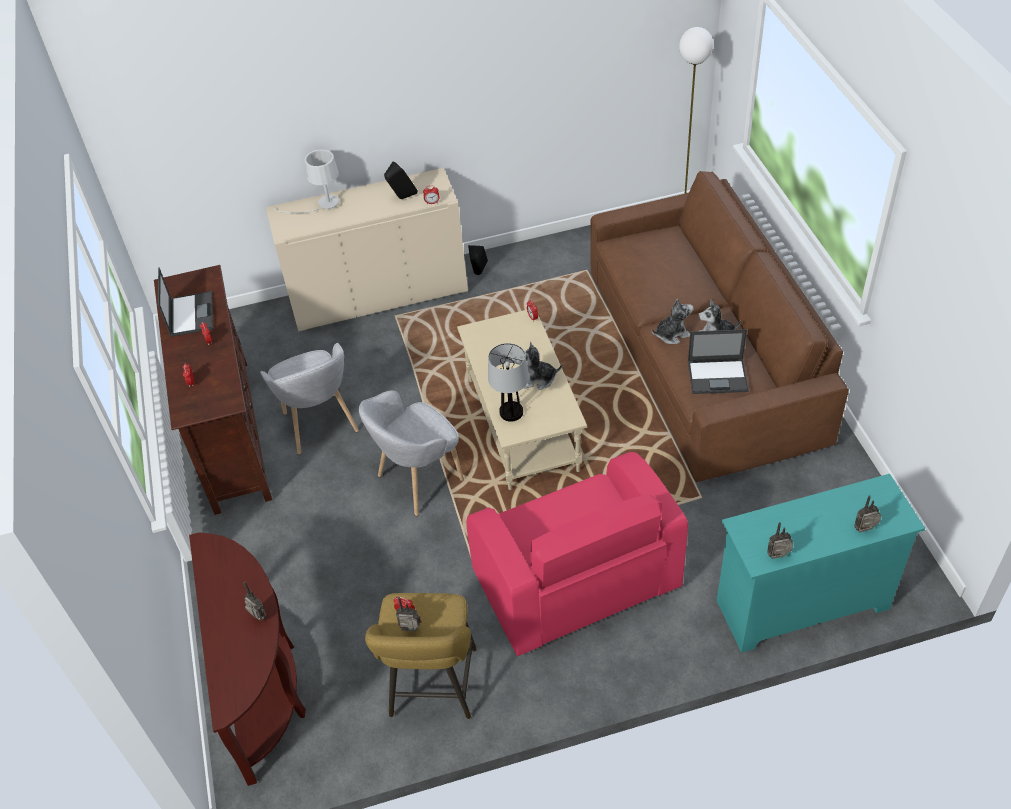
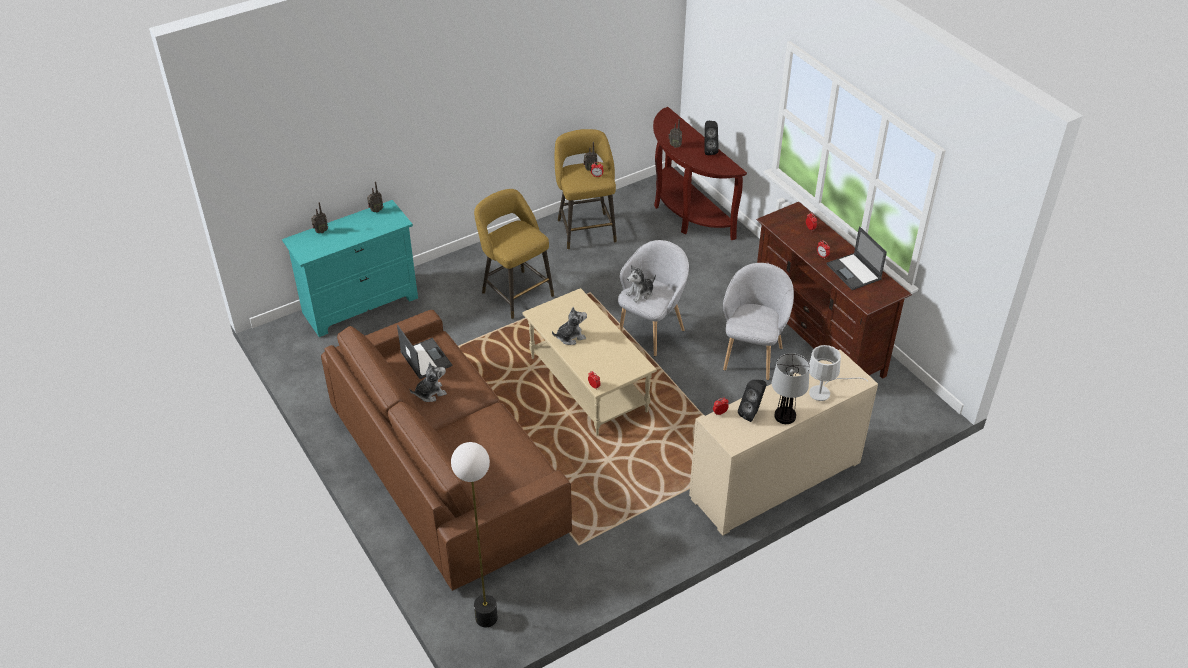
camera: 160 degrees right, 5 degrees down
grey armchair [260,343,359,455] -> grey armchair turned 60 degrees clockwise [723,263,794,380]
pink armchair [466,452,688,656] -> yellow stool [474,189,554,319]
black speaker [468,245,488,275] -> black speaker moved to [704,121,719,155]
table lamp [488,343,529,422] -> table lamp moved to [772,353,810,424]
plush toy [652,298,694,344] -> plush toy moved to [626,265,656,303]
laptop [688,329,749,394] -> laptop turned 75 degrees clockwise [397,325,452,379]

